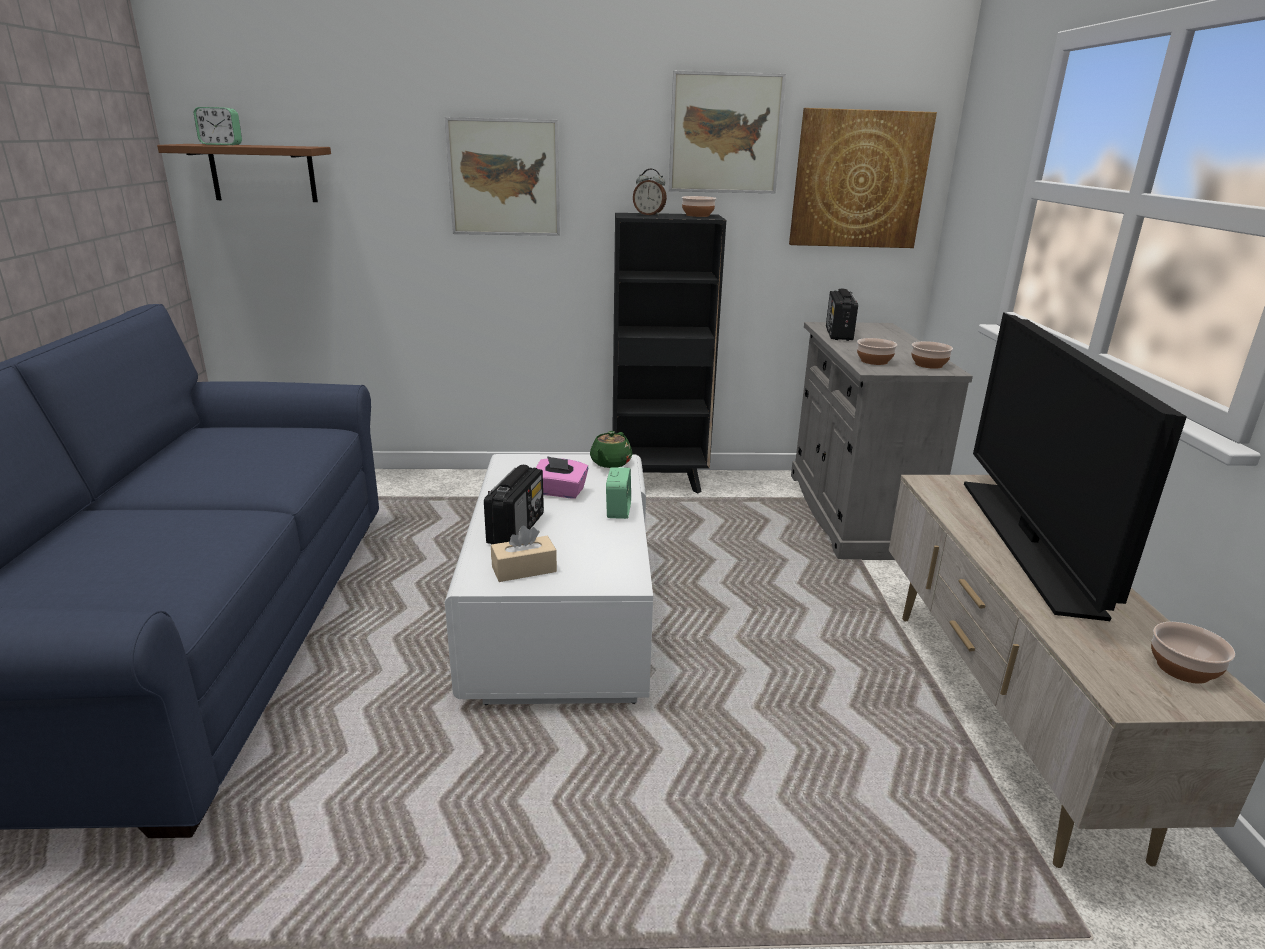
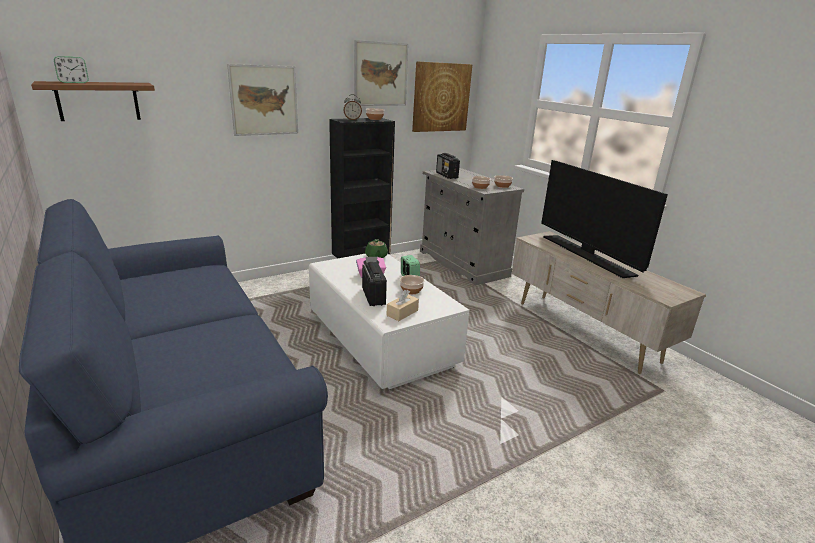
camera: 30 degrees left, 0 degrees up
bowl [1151,622,1235,684] -> bowl moved to [400,275,424,294]

